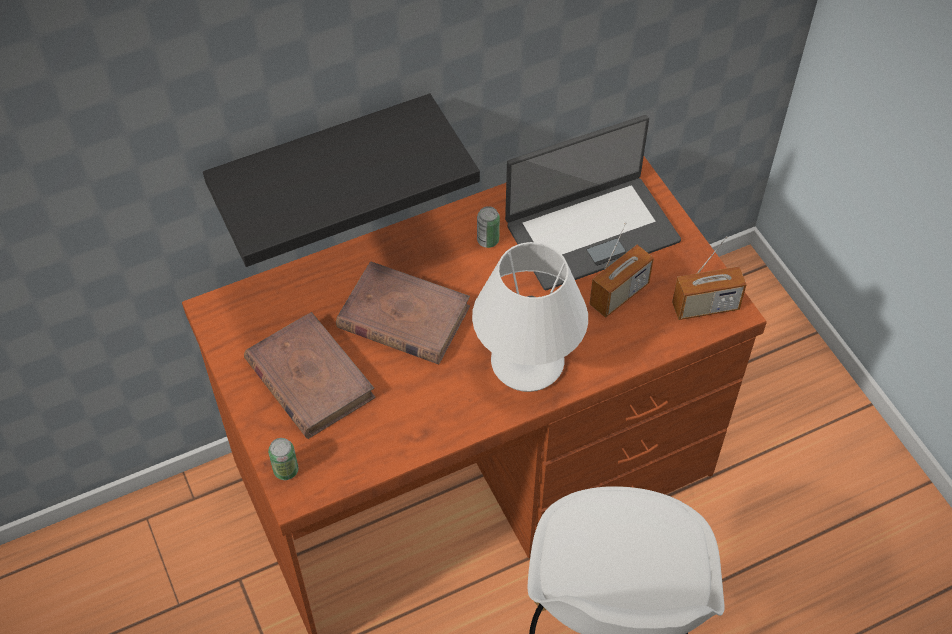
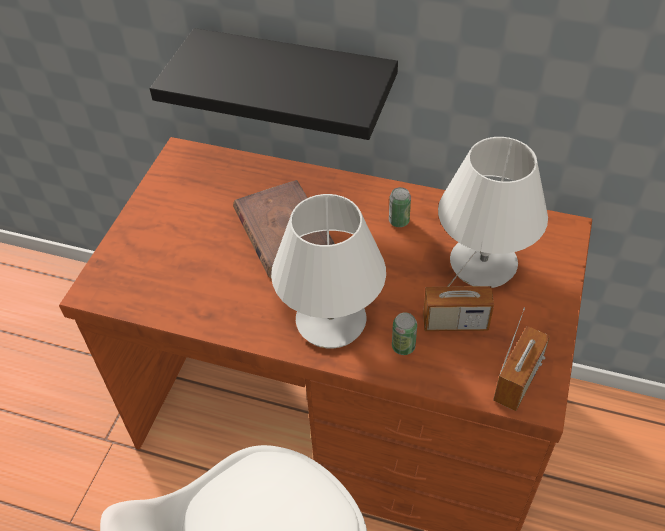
camera: 45 degrees right, 5 degrees down
brown book [244,312,375,439] -> none
can [268,438,298,480] -> can moved to [392,312,417,355]
laptop [505,115,681,290] -> white table lamp [438,137,548,288]
radio [672,236,747,320] -> radio turned 90 degrees counterclockwise [493,307,550,411]

